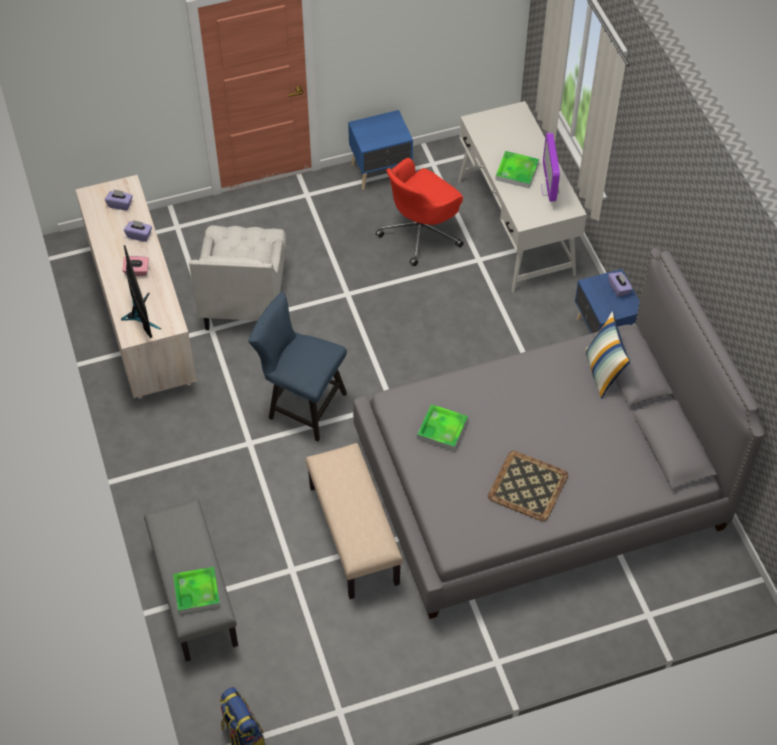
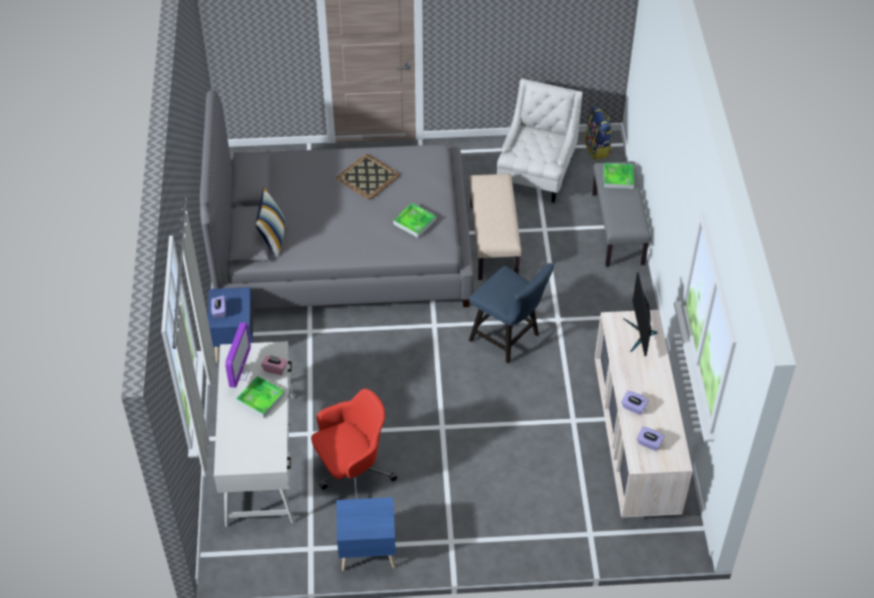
camera: 165 degrees left, 5 degrees down
pink tissue box [122,256,149,276] -> pink tissue box moved to [261,355,287,375]
white armchair [189,225,286,330] -> white armchair moved to [497,79,583,203]

